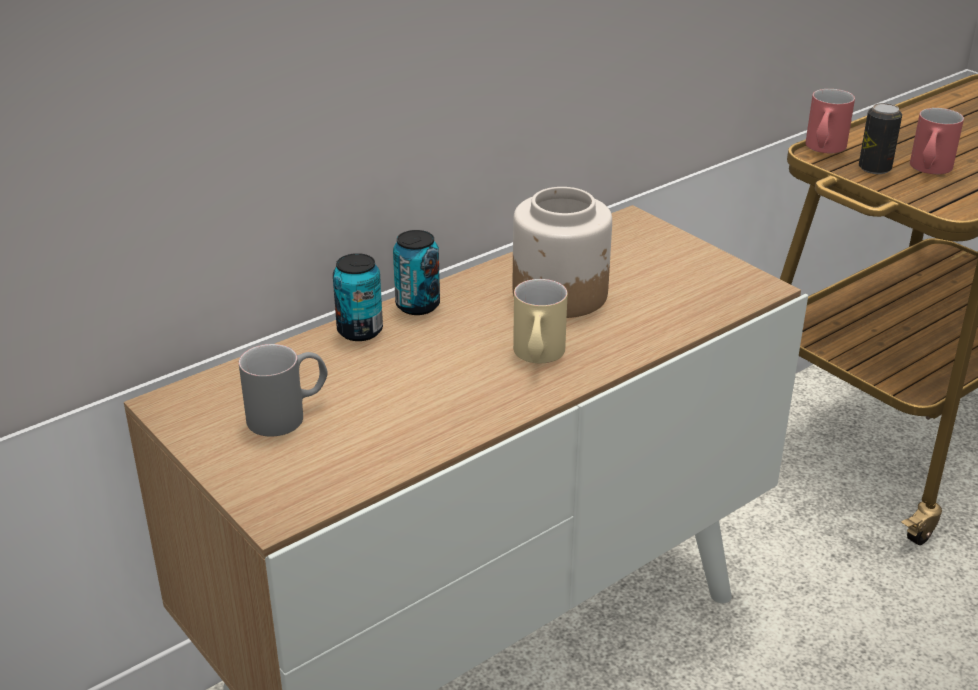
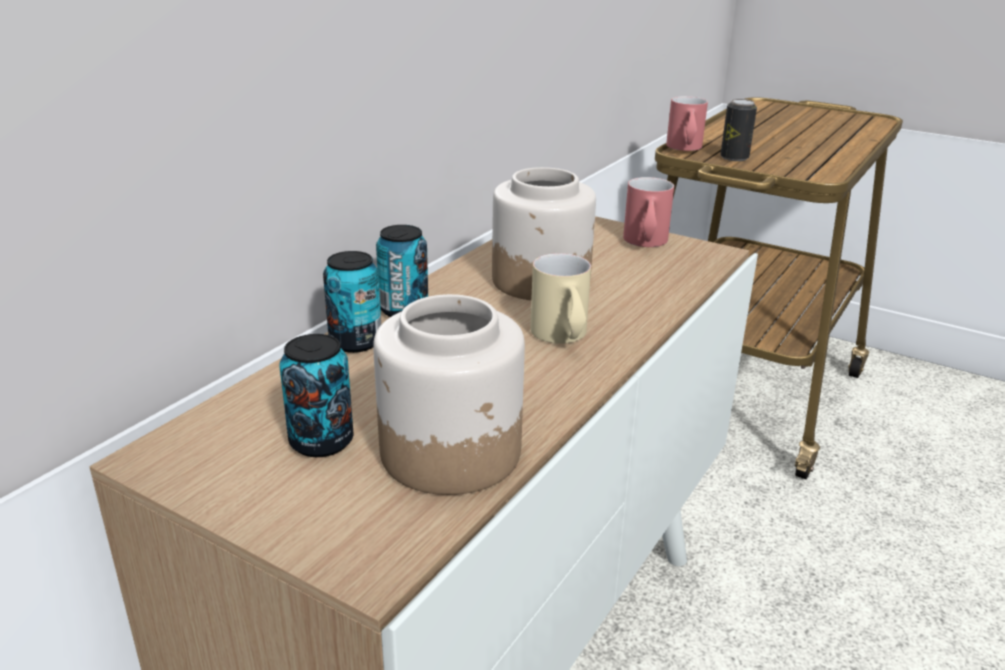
camera: 20 degrees left, 5 degrees down
grey mug [239,344,328,436] -> can [280,334,354,457]
red mug [910,108,964,174] -> red mug moved to [623,177,674,247]
none -> jar [373,294,525,495]

